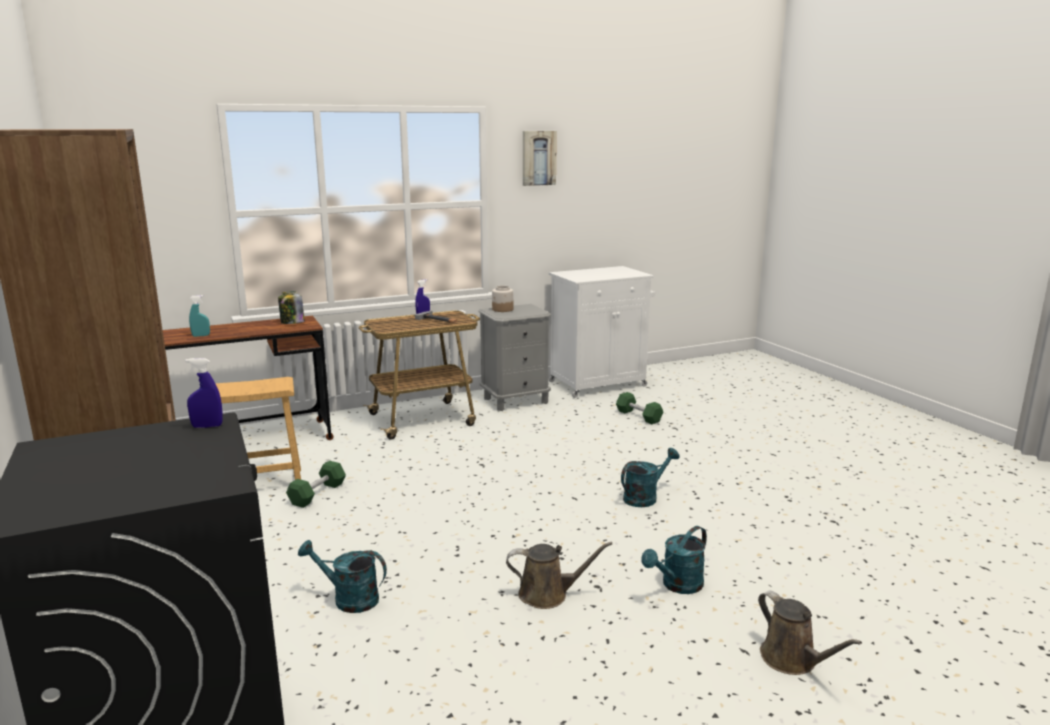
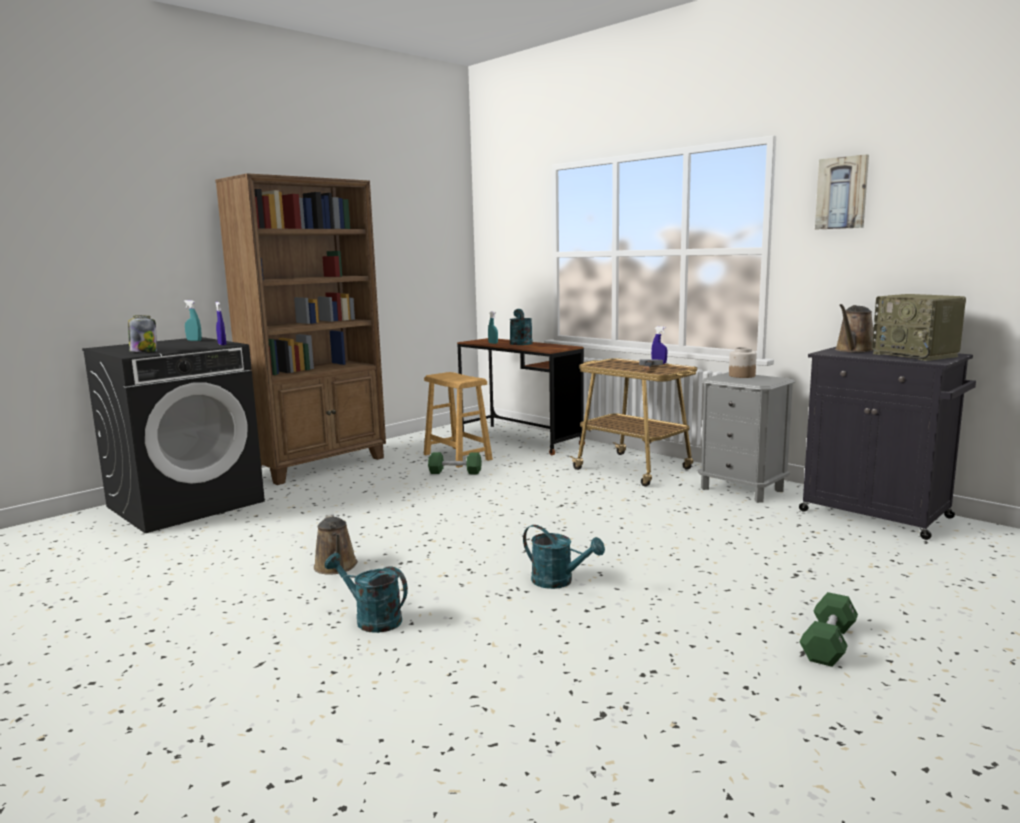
camera: 70 degrees right, 5 degrees down
jar [278,291,305,324] -> jar moved to [128,315,157,352]
turquoise watering can [298,540,387,613] -> turquoise watering can moved to [510,309,533,345]
white cabinet [549,266,655,398] -> black cabinet [799,347,976,540]
green dumbbell [616,392,663,424] -> green dumbbell moved to [800,592,858,667]
brown watering can [758,591,862,675] -> brown watering can moved to [835,304,875,353]
none -> turquoise spray bottle [184,300,202,341]
none -> radio [872,294,966,361]

